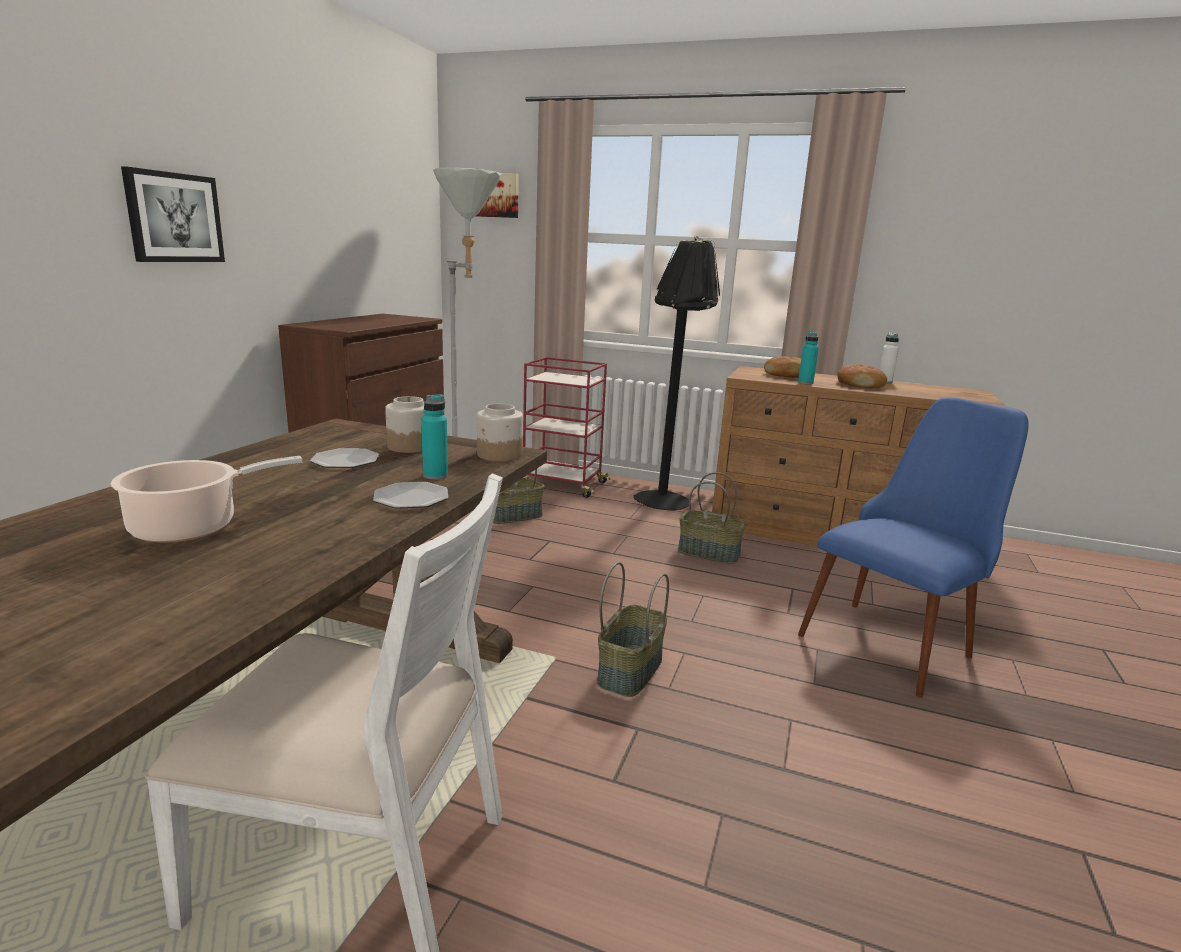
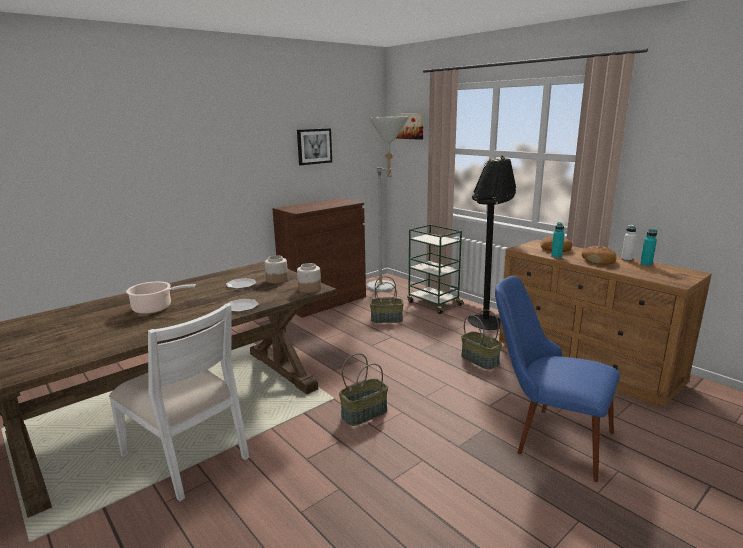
camera: 30 degrees right, 0 degrees up
picture [121,166,225,262] -> picture moved to [297,128,332,165]
turquoise bottle [421,394,448,480] -> turquoise bottle moved to [640,229,657,266]
red cart [522,357,610,498] -> green cart [407,224,464,314]
blue chair [798,397,1029,698] -> blue chair turned 135 degrees counterclockwise [495,276,620,482]

